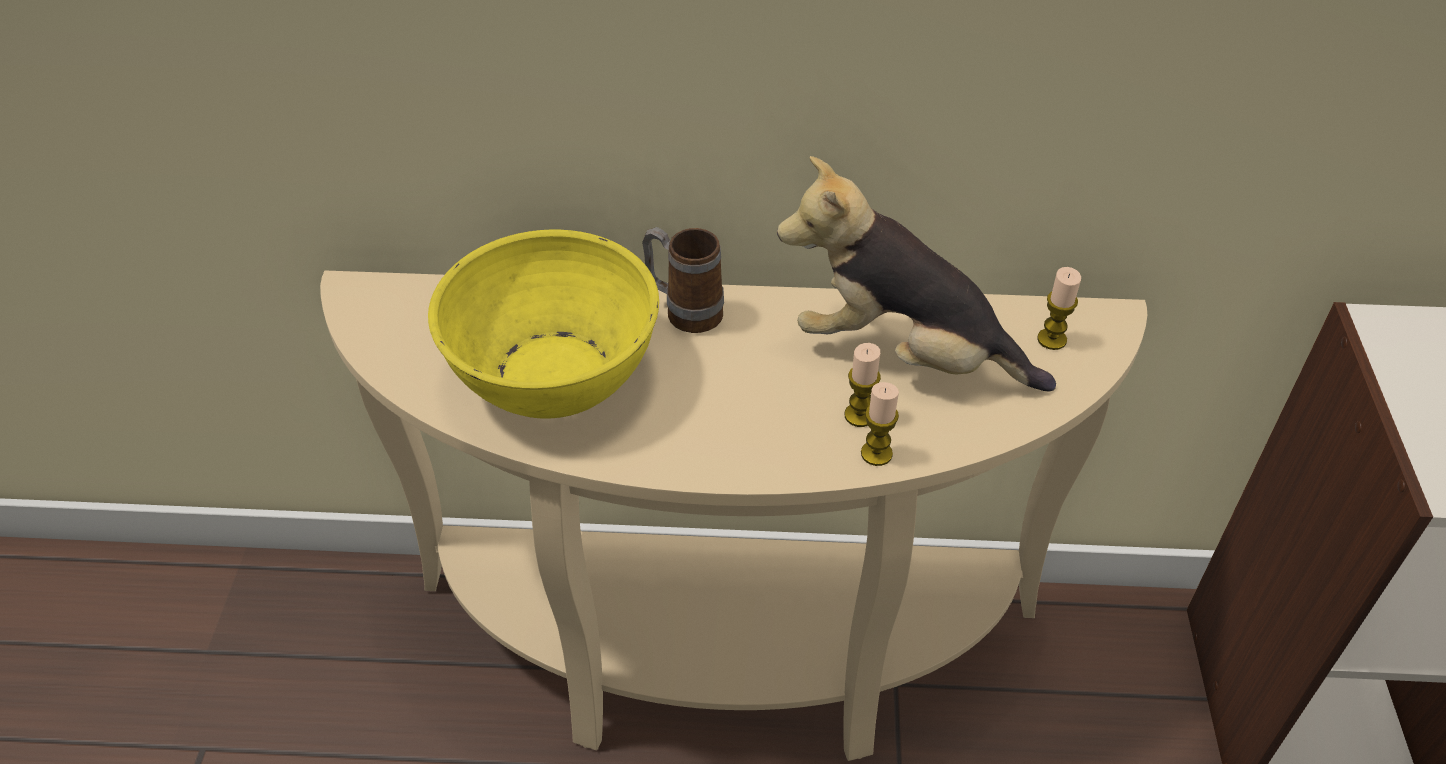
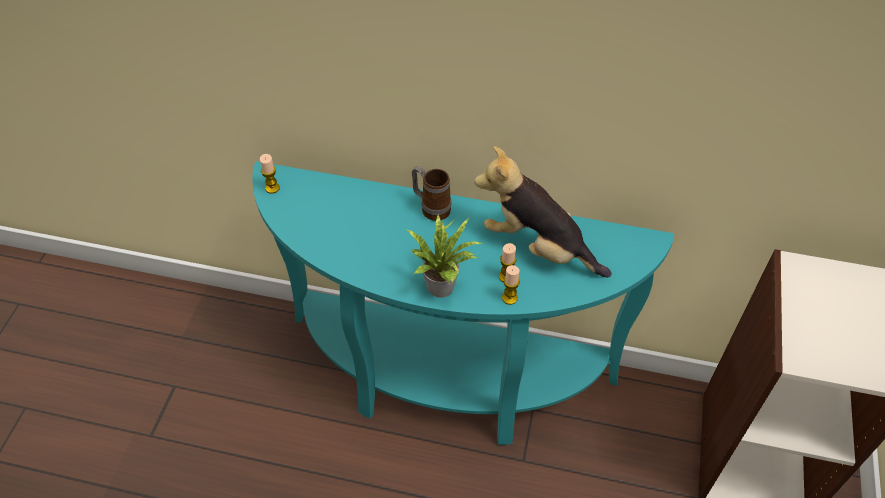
camera: 10 degrees right, 5 degrees up
beige console table [320,271,1147,761] -> turquoise console table [252,161,674,445]
yellow bowl [428,230,659,419] -> none
candle [1037,267,1081,350] -> candle moved to [260,154,280,193]
none -> potted plant [406,215,481,298]

